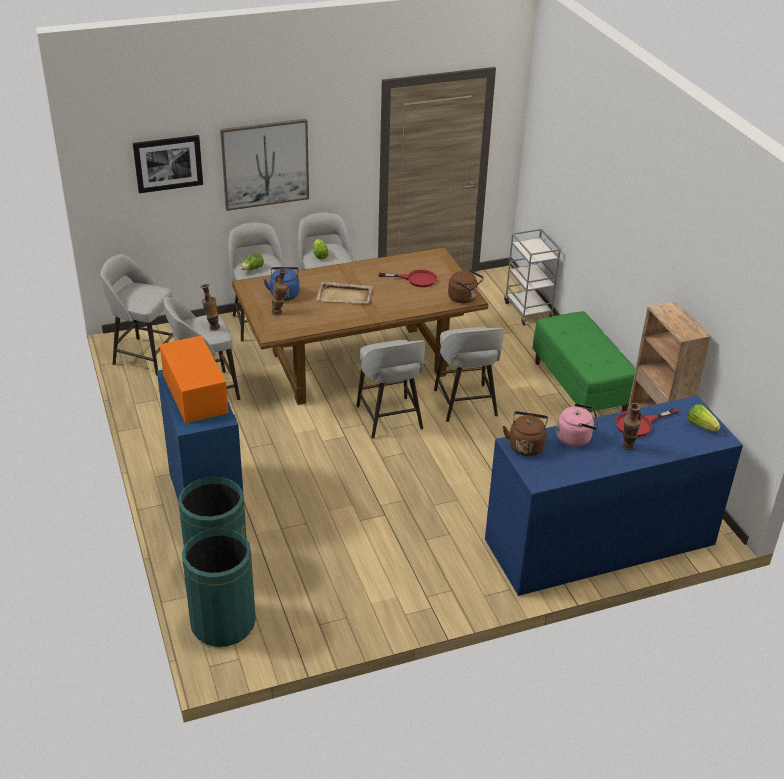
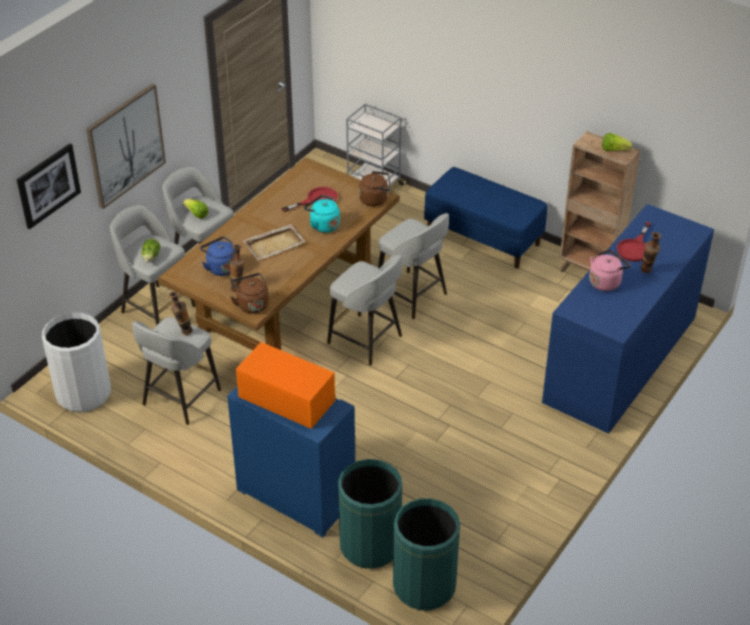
camera: 35 degrees left, 5 degrees up
grey stool [101,254,173,375] -> white trash can [42,312,111,412]
brown kettle [503,411,548,456] -> brown kettle moved to [231,273,269,314]
green bench [532,311,635,412] -> blue bench [424,167,547,269]
lettuce [687,404,721,432] -> lettuce moved to [602,133,633,151]
none -> turquoise kettle [304,195,340,233]

